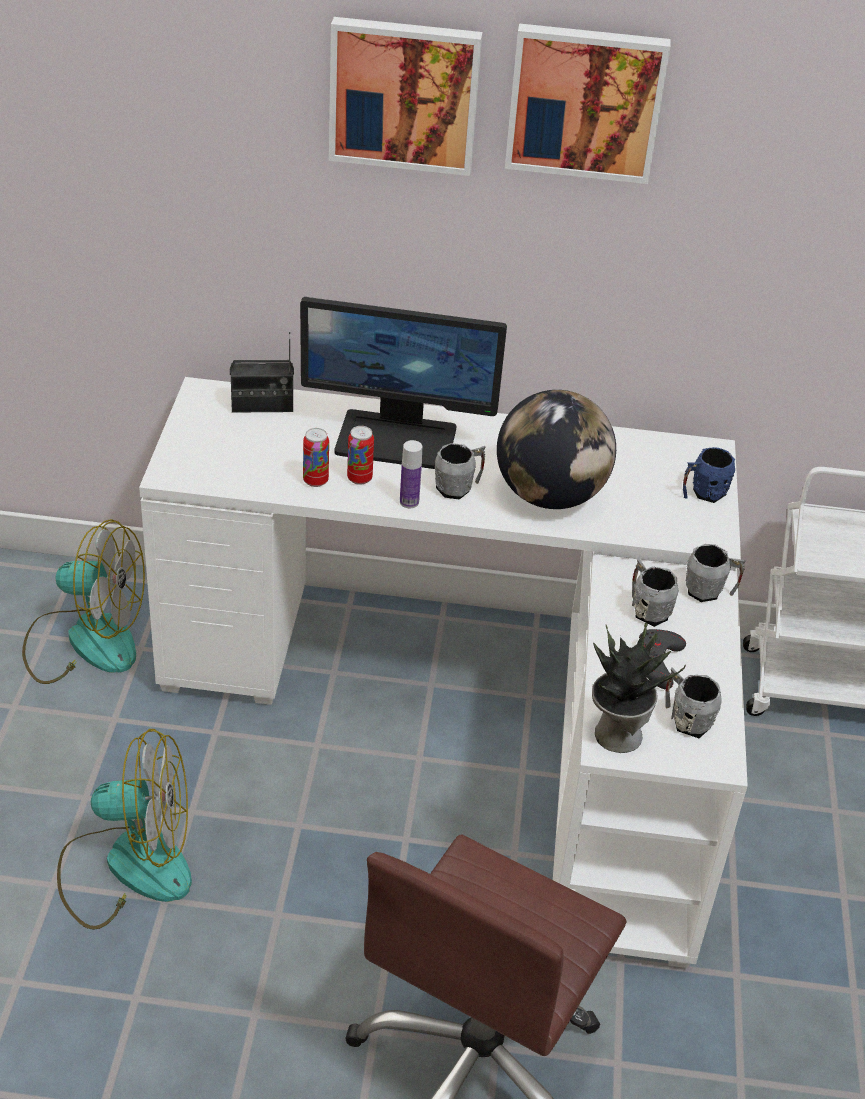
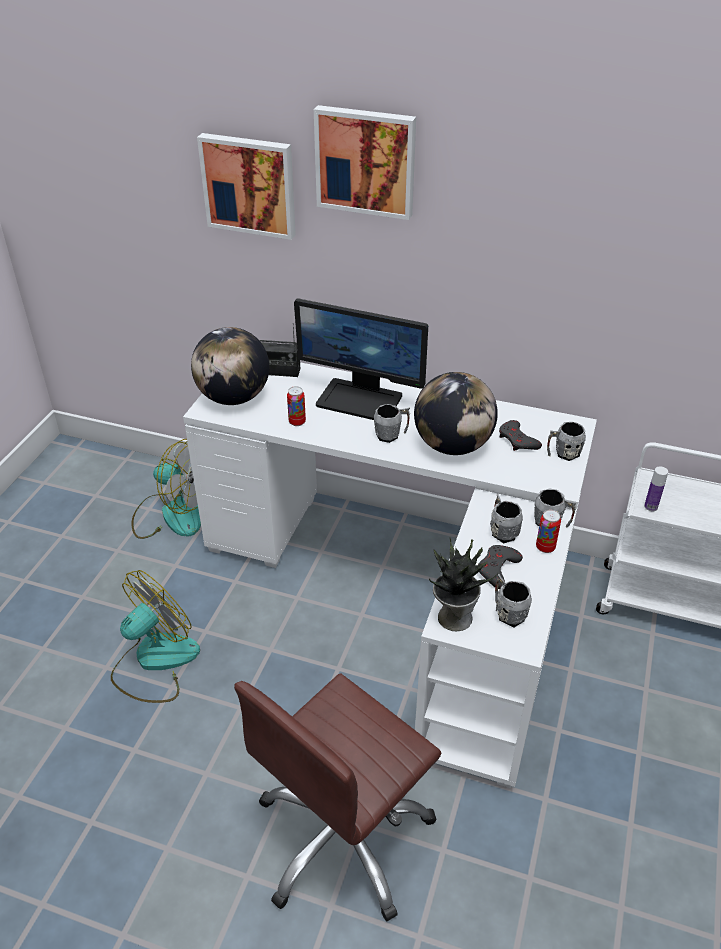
camera: 15 degrees right, 0 degrees up
fan [57,729,192,930] -> fan turned 60 degrees counterclockwise [111,570,200,703]
can [347,426,374,485] -> can moved to [536,510,561,553]
bottle [400,440,422,508] -> bottle moved to [644,466,668,511]
picture [505,23,670,184] -> picture moved to [197,133,296,240]
blue mug [683,447,735,503] -> grey mug [547,422,586,461]
none -> globe [191,327,269,405]
none -> grey game controller [499,420,542,451]

